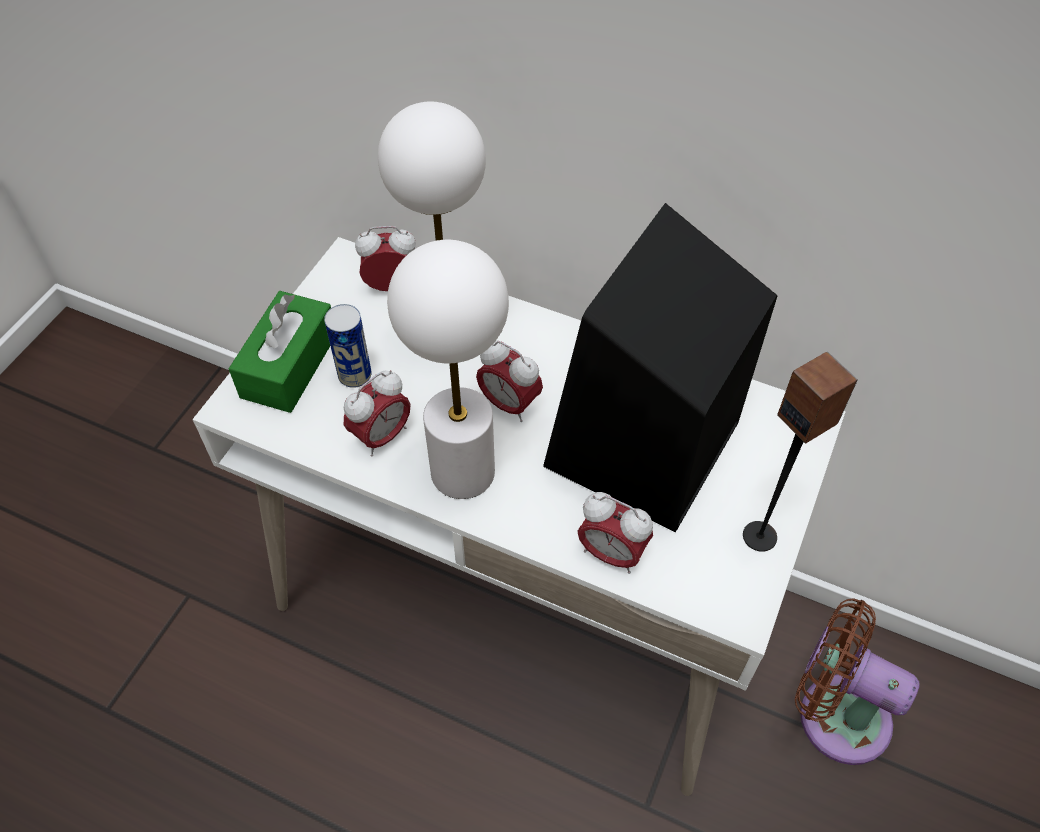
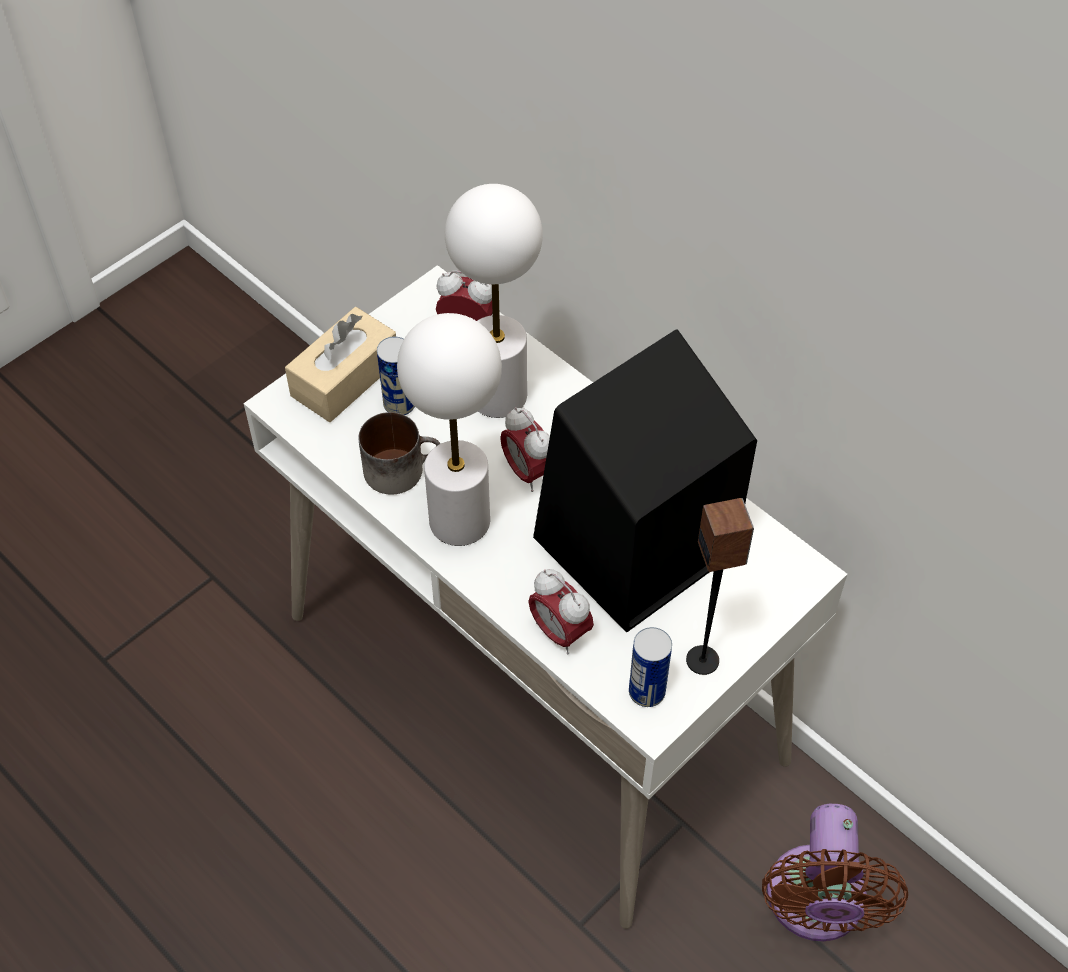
camera: 20 degrees right, 0 degrees up
green tissue box [229,291,331,413] -> beige tissue box [285,307,396,422]
alarm clock [344,370,411,456] -> mug [358,412,440,495]
brown fan [795,598,920,765] -> brown fan turned 135 degrees counterclockwise [762,804,908,942]
none -> can [629,627,672,707]

